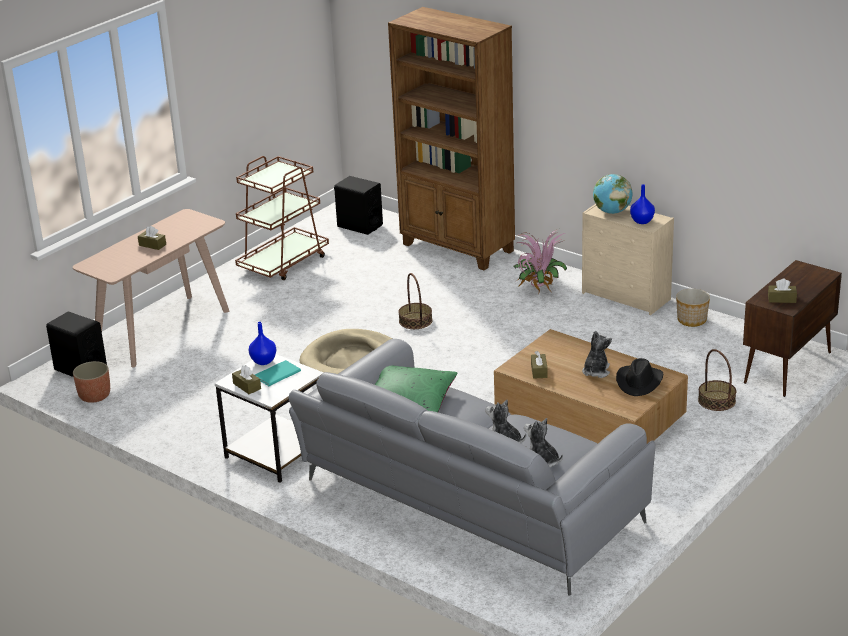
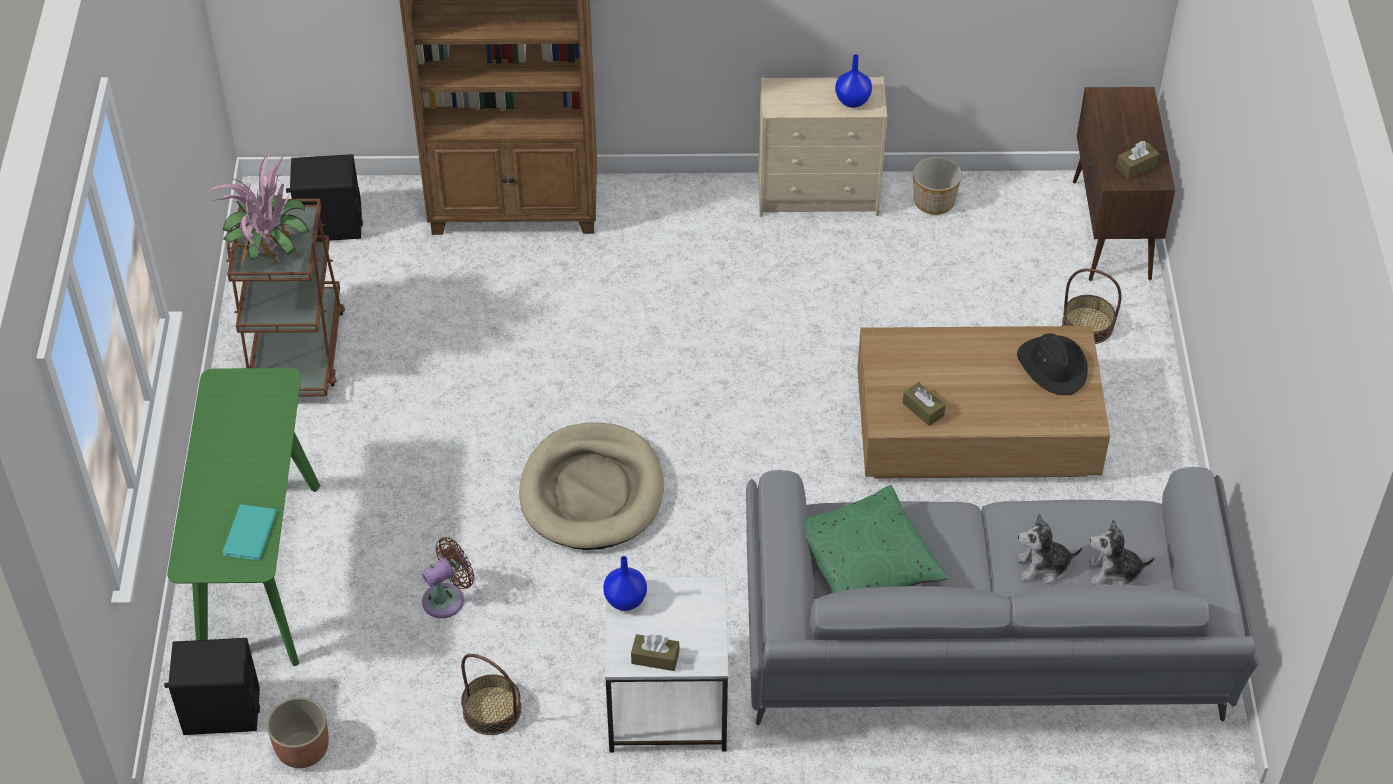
camera: 40 degrees left, 20 degrees up
beige console table [73,209,230,367] -> green console table [167,368,320,666]
brown tissue box [138,226,166,250] -> none
turquoise book [255,360,301,386] -> turquoise book moved to [223,504,277,561]
basket [398,273,432,329] -> basket moved to [461,654,522,735]
potted plant [513,229,567,294] -> potted plant moved to [209,150,309,267]
plush toy [582,331,612,378] -> none
globe [593,174,632,214] -> none
none -> brown fan [422,537,474,618]

